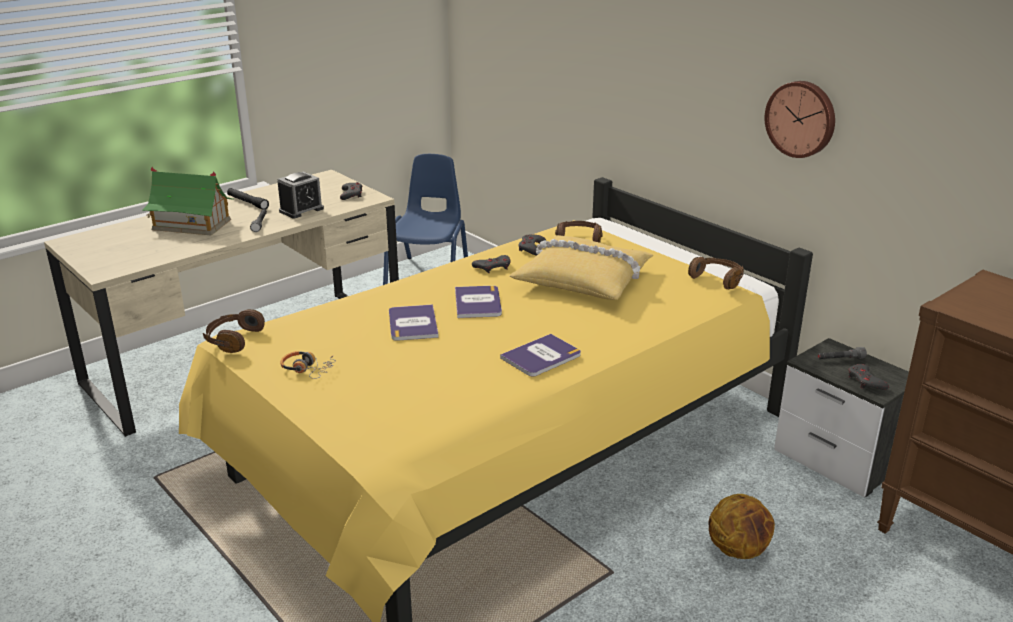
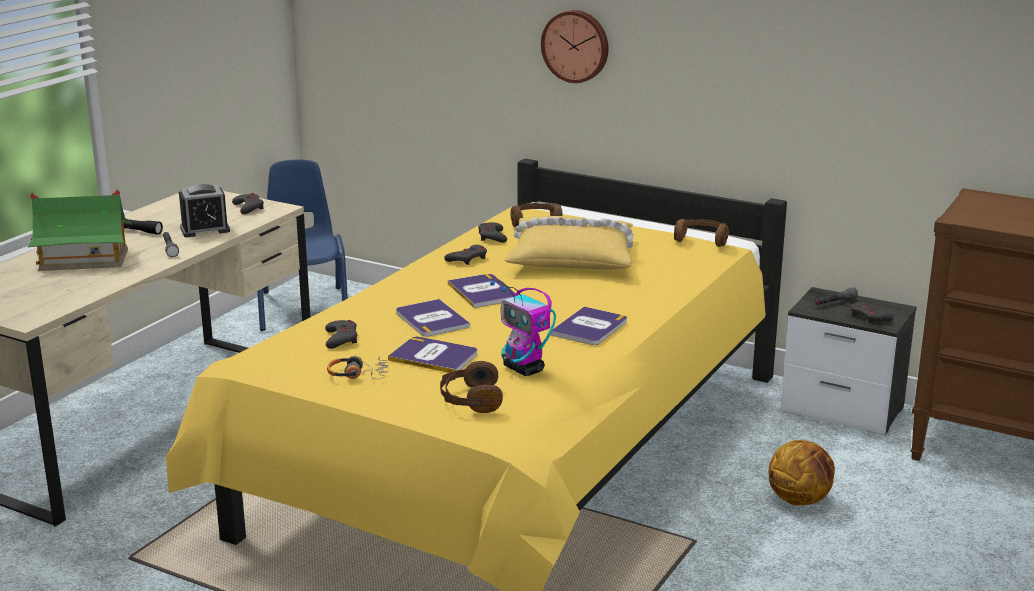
camera: 20 degrees left, 5 degrees down
brown headphones [203,309,265,353] -> brown headphones moved to [440,361,503,413]
alarm clock [278,172,324,218] -> alarm clock turned 45 degrees clockwise [179,184,230,237]
wall clock [765,81,835,158] -> wall clock moved to [541,10,608,83]
none -> grey game controller [325,320,357,349]
none -> book [388,337,477,373]
none -> toy robot [490,280,556,376]

